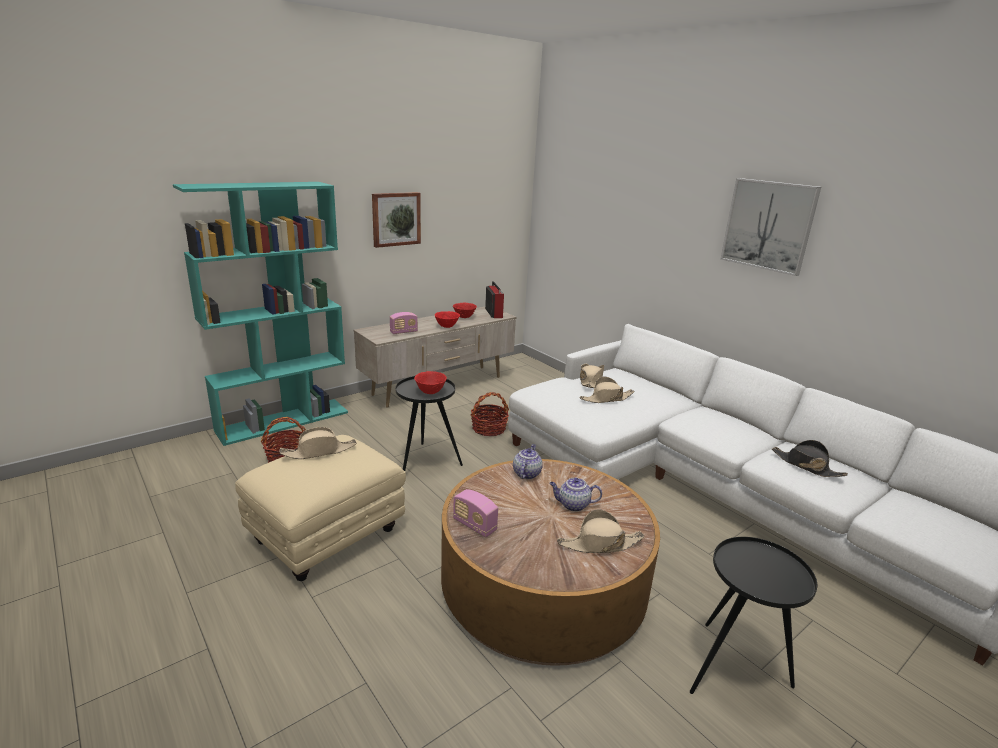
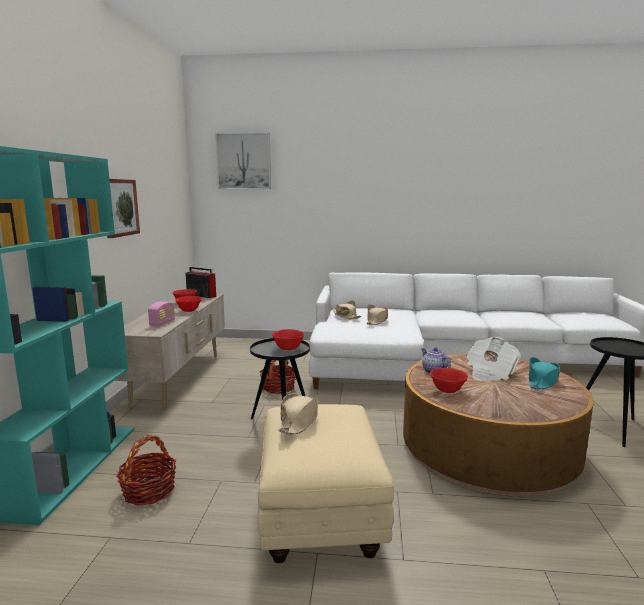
camera: 45 degrees left, 10 degrees down
radio [453,489,498,537] -> none
teapot [549,478,602,512] -> newspaper [466,337,521,381]
beige hat [557,509,644,553] -> turquoise hat [529,357,560,389]
picture [721,178,821,276] -> picture moved to [215,133,271,189]
black hat [772,440,848,477] -> none
none -> red bowl [430,368,468,393]

